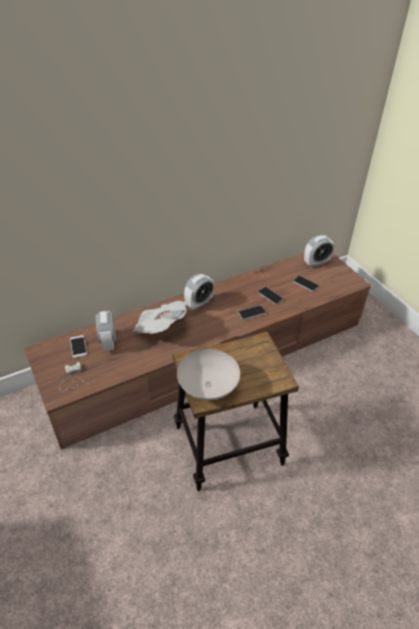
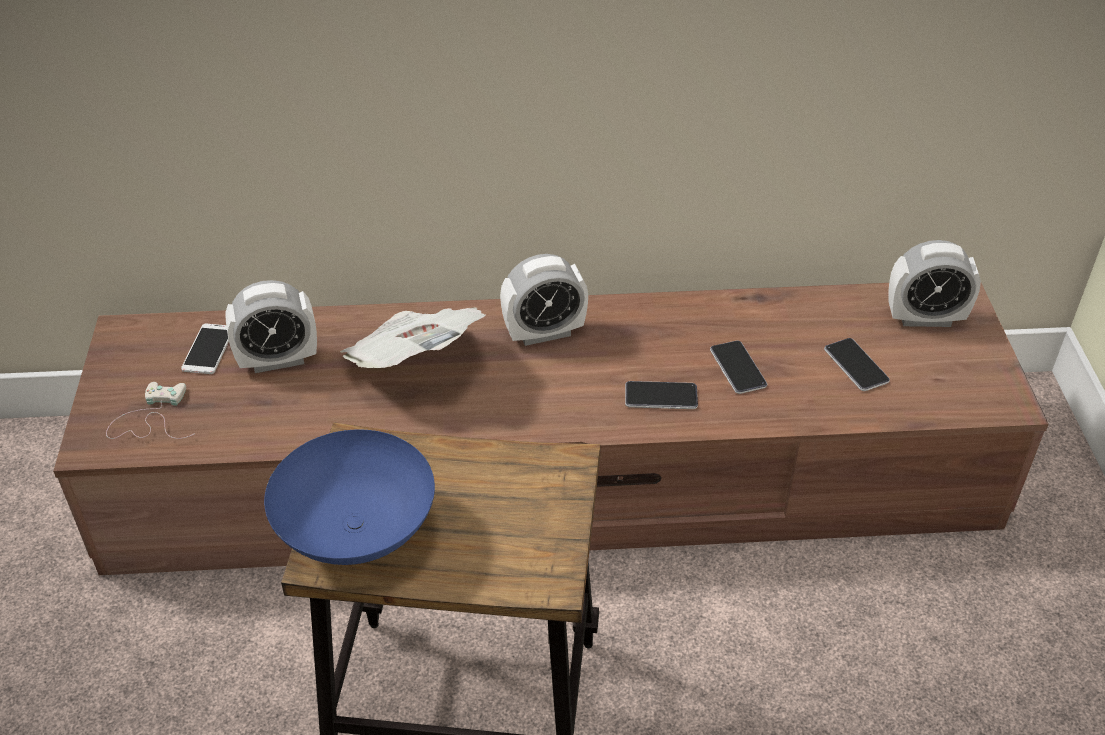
camera: 25 degrees right, 0 degrees up
alarm clock [96,311,116,351] -> alarm clock turned 120 degrees counterclockwise [225,280,317,373]
white bowl [177,349,240,401] -> blue bowl [264,429,435,565]

